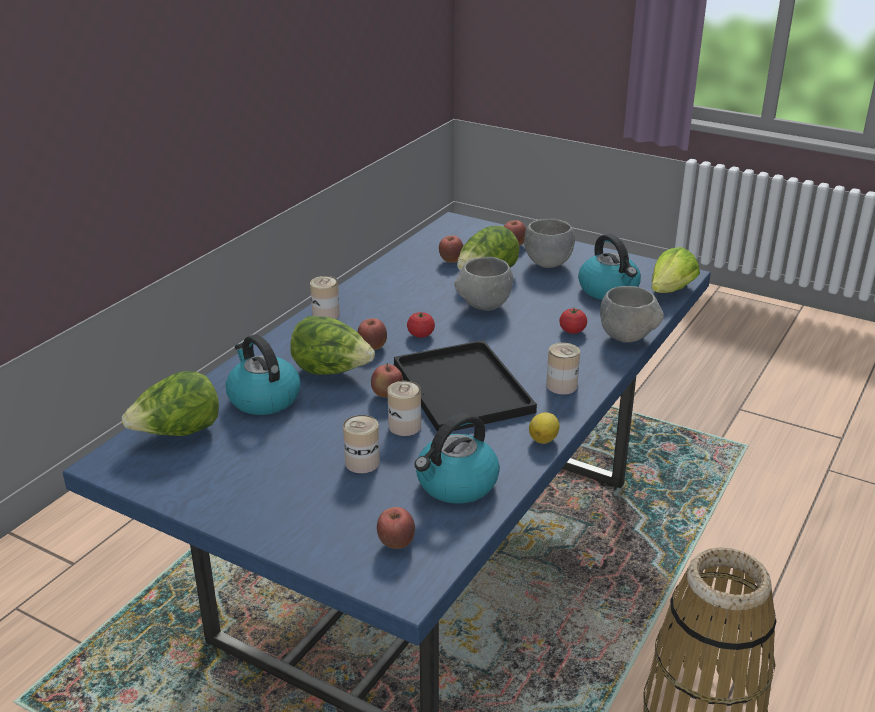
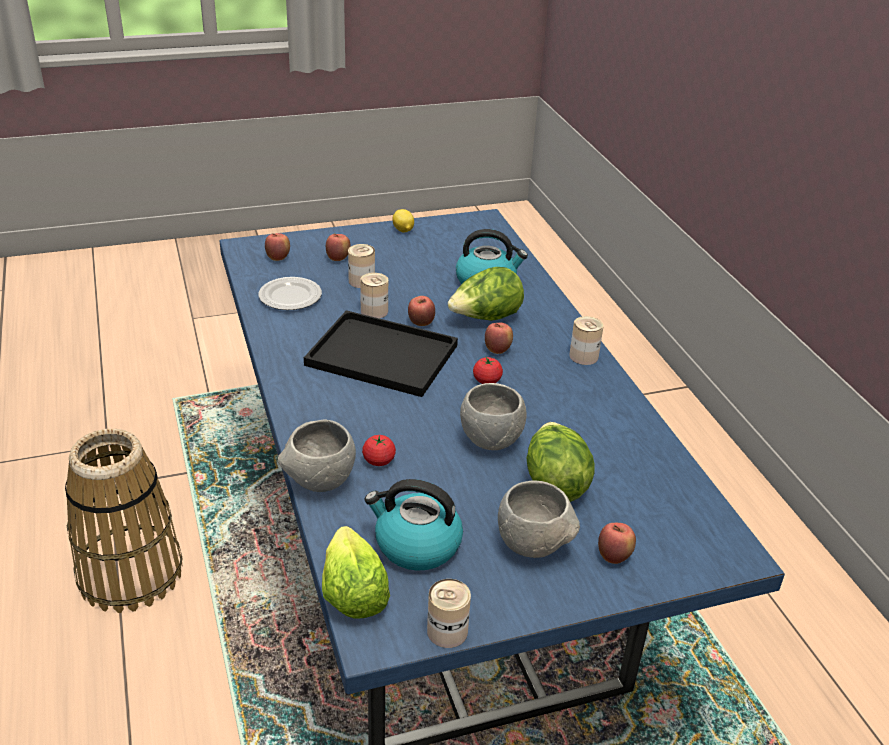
camera: 130 degrees right, 5 degrees up
lettuce [122,371,219,436] -> none
kettle [415,413,500,504] -> plate [259,277,322,310]
apple [439,235,463,263] -> apple moved to [326,233,351,261]
lemon [529,412,560,444] -> lemon moved to [392,209,414,232]
can [546,343,580,394] -> can moved to [427,579,471,648]

